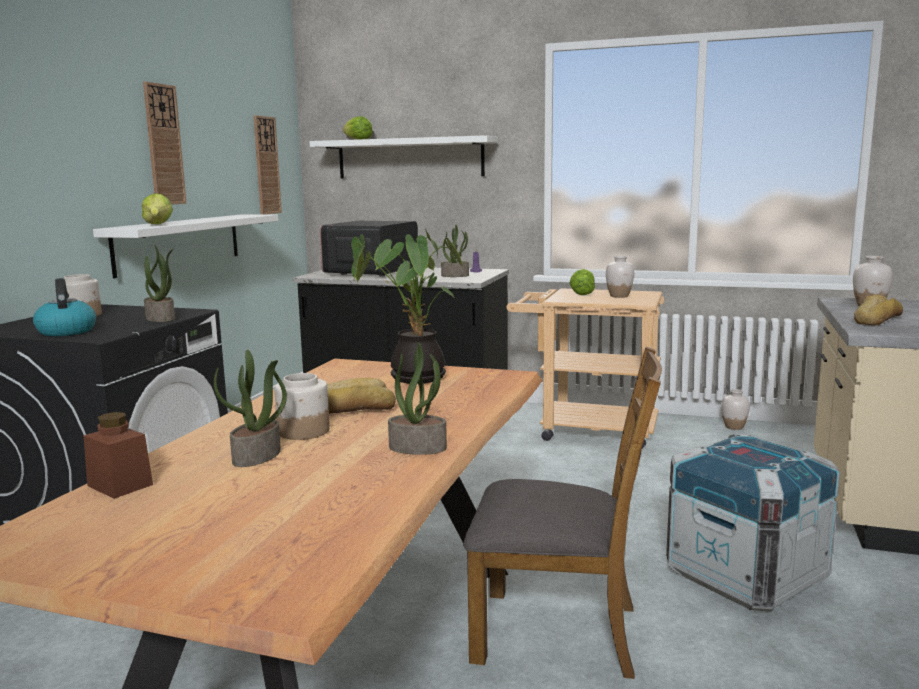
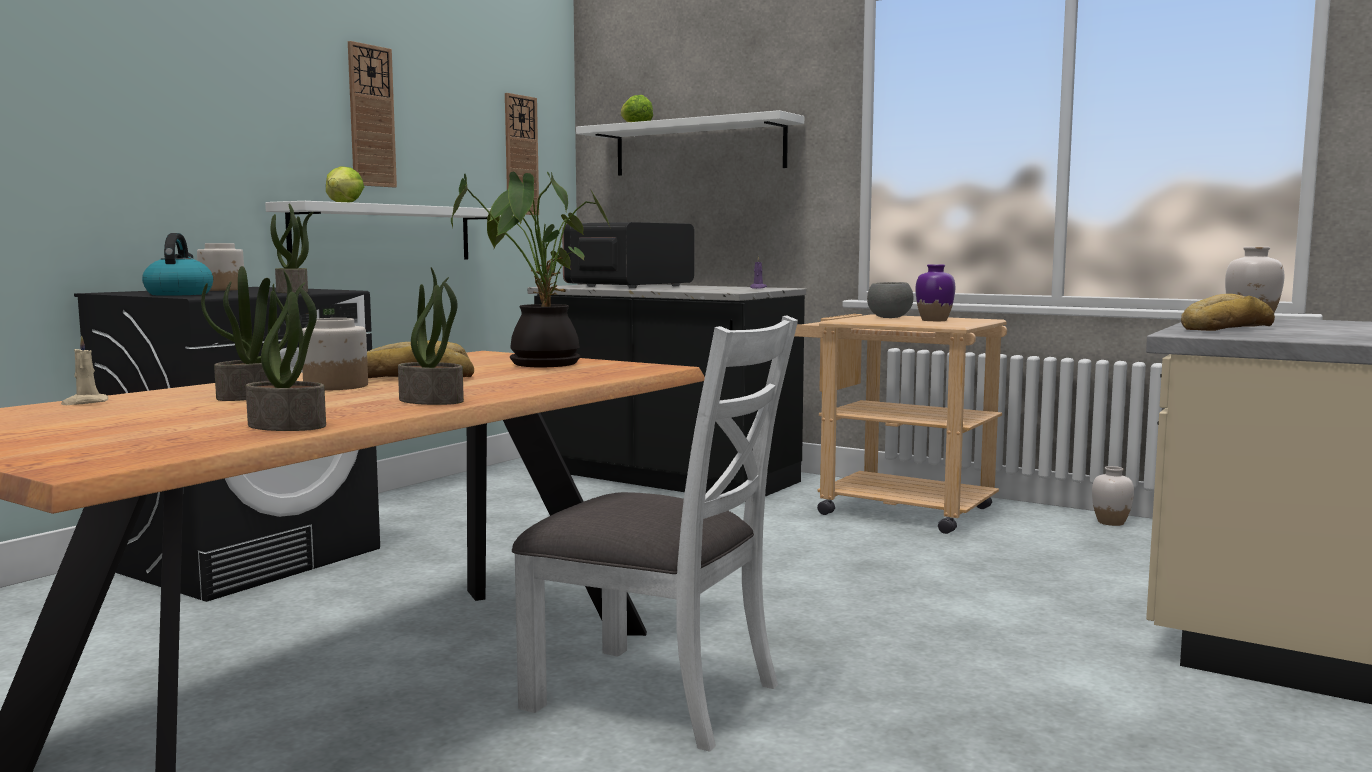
camera: 15 degrees right, 5 degrees down
brown jar [83,412,153,499] -> beige candle [61,336,108,405]
potted plant [441,224,469,277] -> potted plant moved to [246,271,326,431]
brown chair [463,347,662,679] -> white chair [512,316,798,752]
lettuce [569,269,595,295] -> grey bowl [867,282,913,318]
white vase [606,256,634,298] -> purple vase [915,264,955,321]
crate [666,434,840,612] -> none

